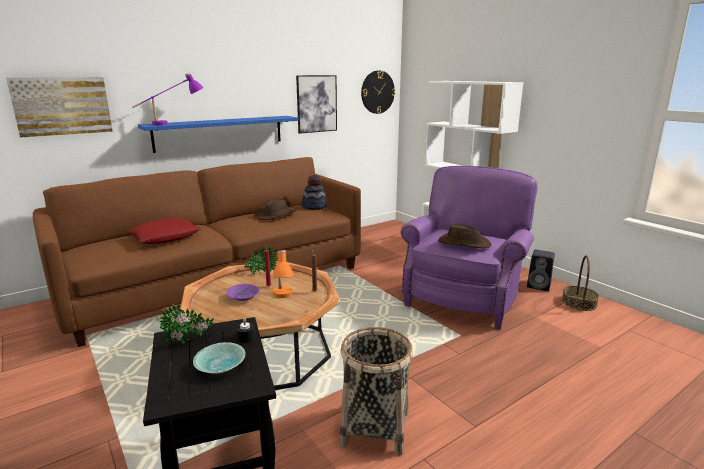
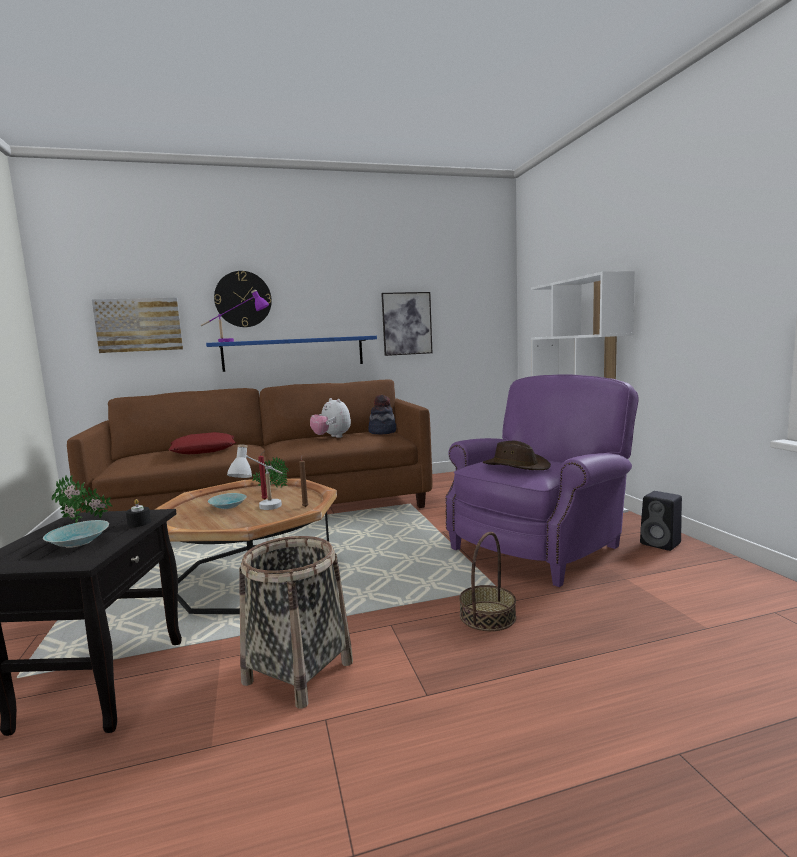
camera: 20 degrees right, 10 degrees down
purple bowl [226,284,260,301] -> turquoise bowl [208,493,247,509]
brown hat [255,198,296,220] -> plush toy [310,398,351,438]
orange table lamp [273,250,294,298] -> white table lamp [227,444,283,510]
wall clock [361,70,395,114] -> wall clock moved to [214,271,272,327]
basket [562,255,599,311] -> basket moved to [459,532,516,631]

